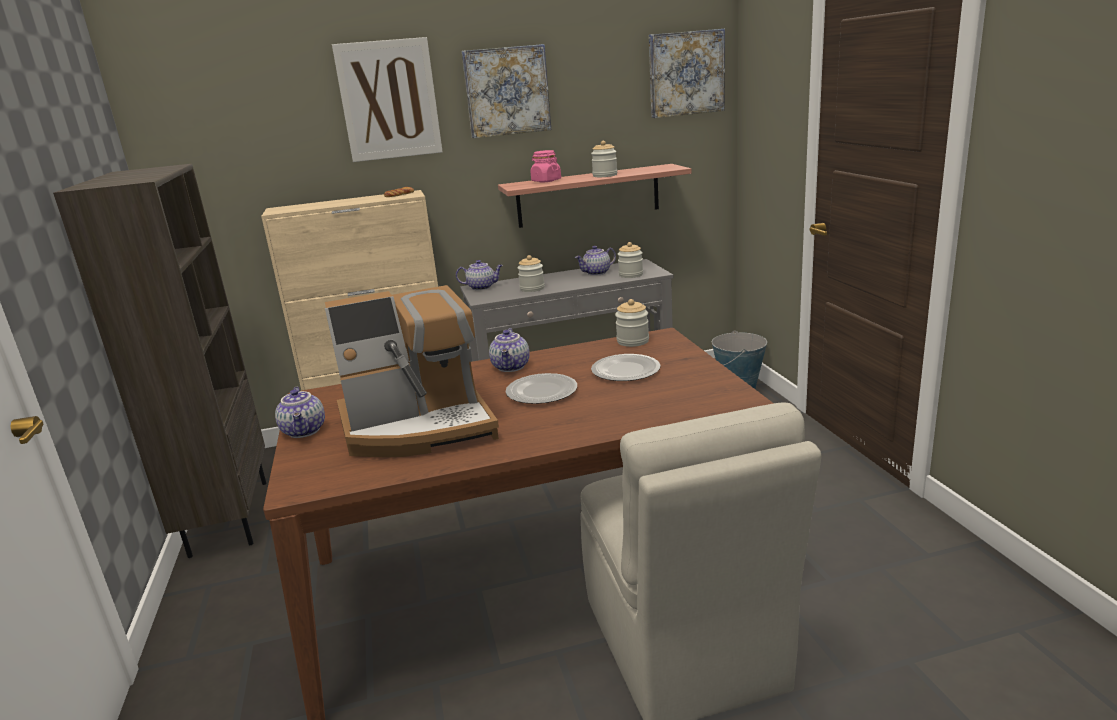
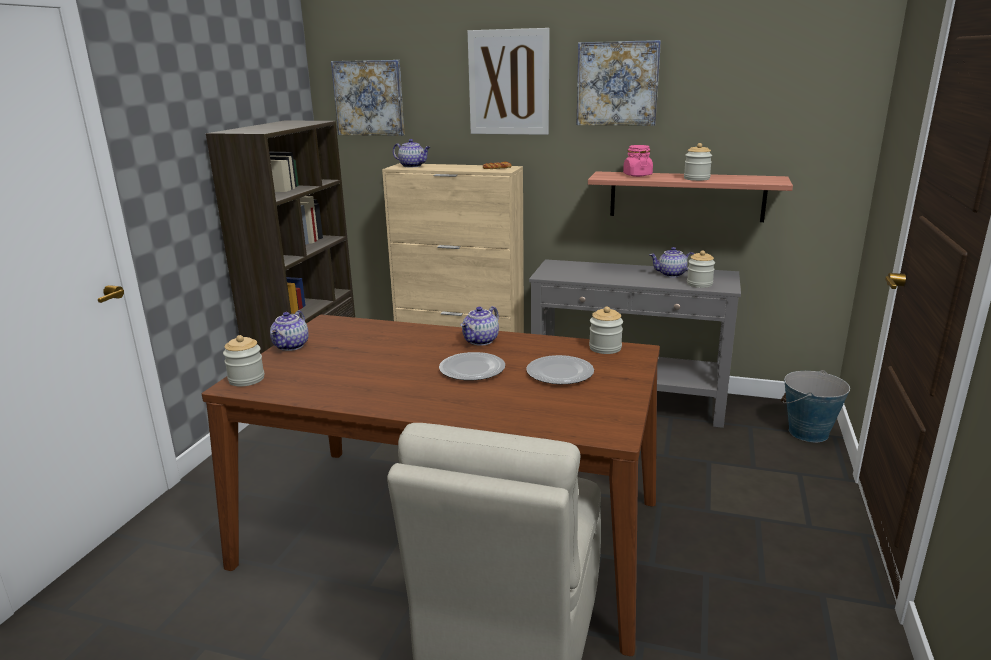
camera: 30 degrees right, 0 degrees up
coffee machine [325,285,499,457] -> none
teapot [456,260,503,290] -> teapot moved to [393,139,430,168]
jar [518,255,545,292] -> jar moved to [223,335,264,387]
picture [649,29,725,118] -> picture moved to [331,60,405,136]

